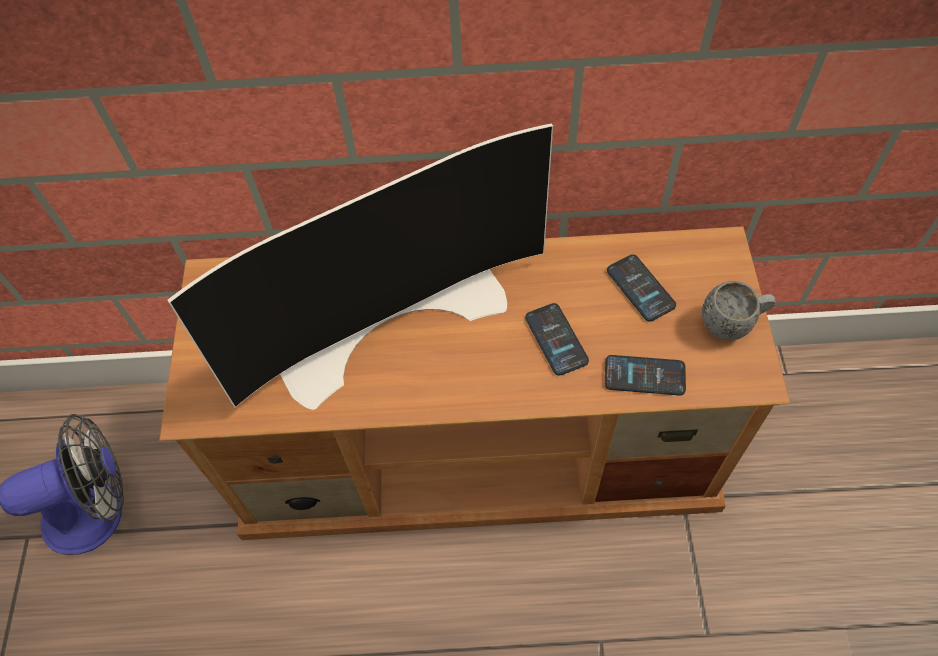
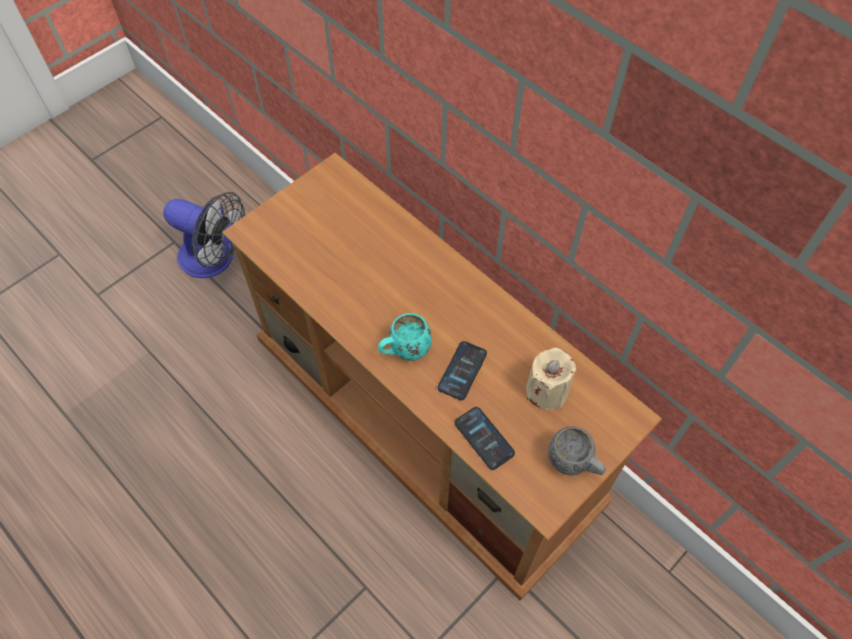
camera: 45 degrees right, 0 degrees up
television [168,124,553,410] -> none
phone [607,254,676,322] -> beige candle [526,348,577,410]
none -> turquoise mug [378,313,432,361]

